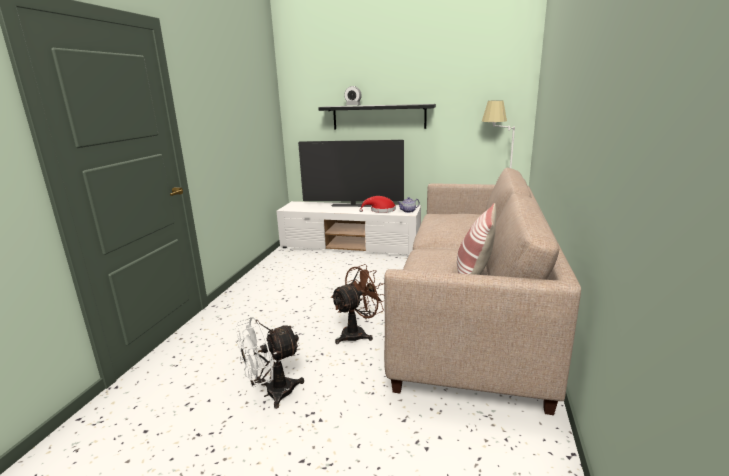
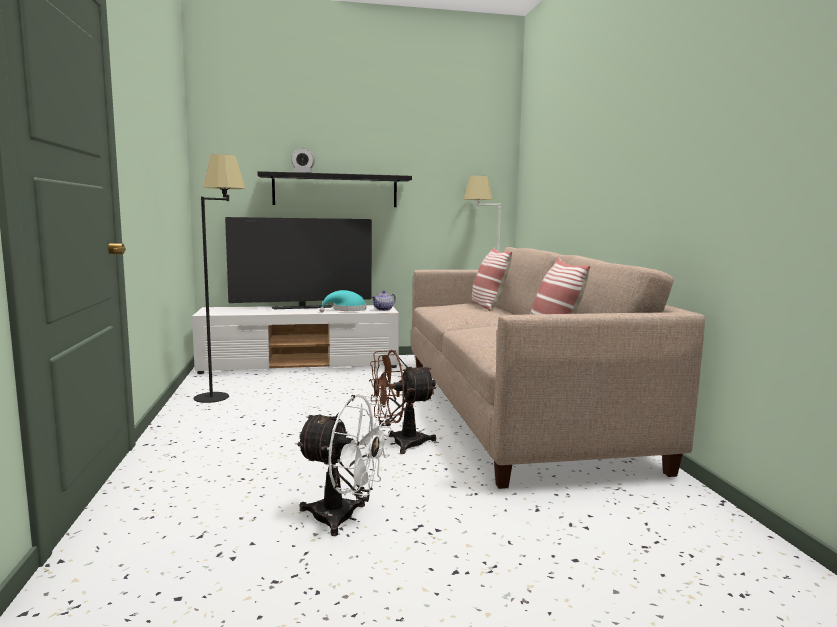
camera: 25 degrees left, 10 degrees down
white fan [235,317,304,409] -> white fan turned 105 degrees counterclockwise [295,394,392,536]
brown fan [330,264,384,344] -> brown fan turned 135 degrees counterclockwise [369,350,436,454]
red hat [359,196,396,213] -> turquoise hat [319,290,367,312]
none -> black floor lamp [193,154,245,403]
none -> pillow [472,247,512,311]

